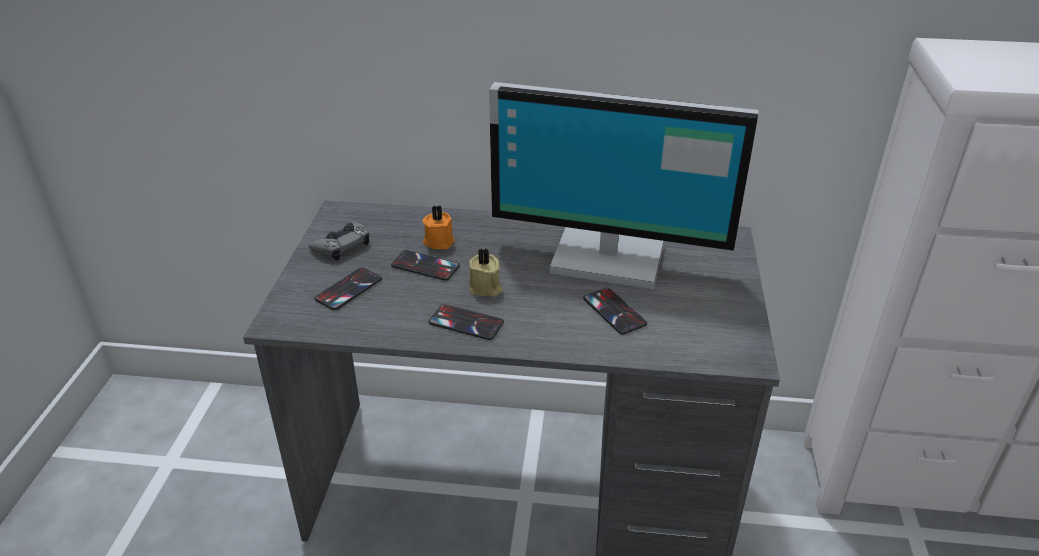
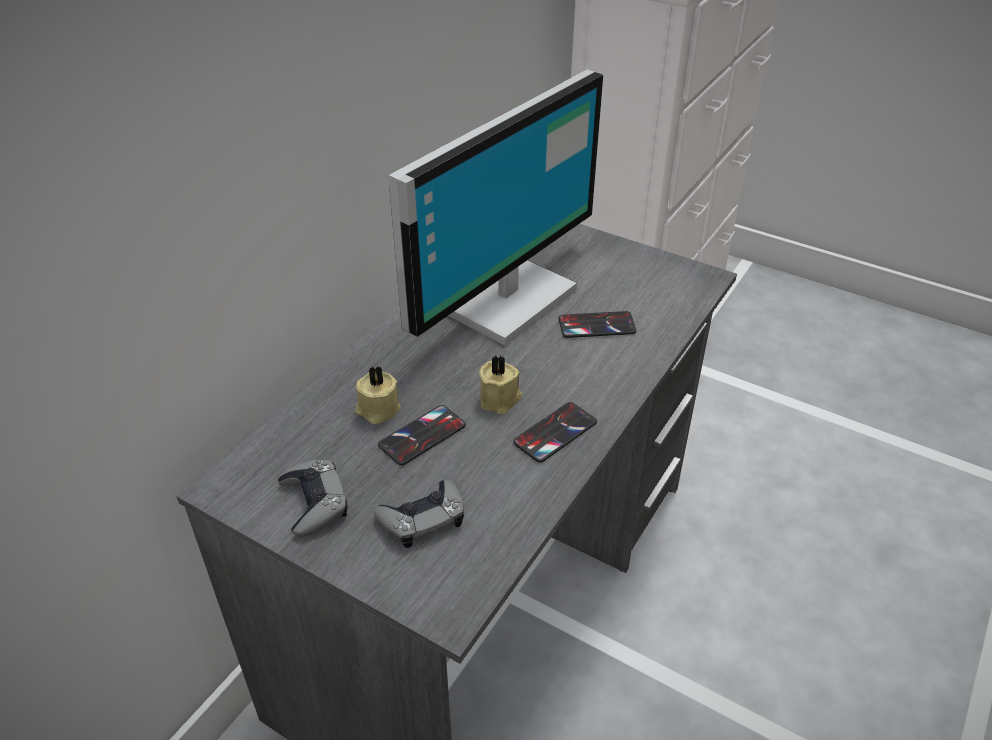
camera: 65 degrees left, 5 degrees up
phone [314,267,382,310] -> grey game controller [374,480,464,548]
orange candle [423,205,455,249] -> beige candle [355,366,401,424]

